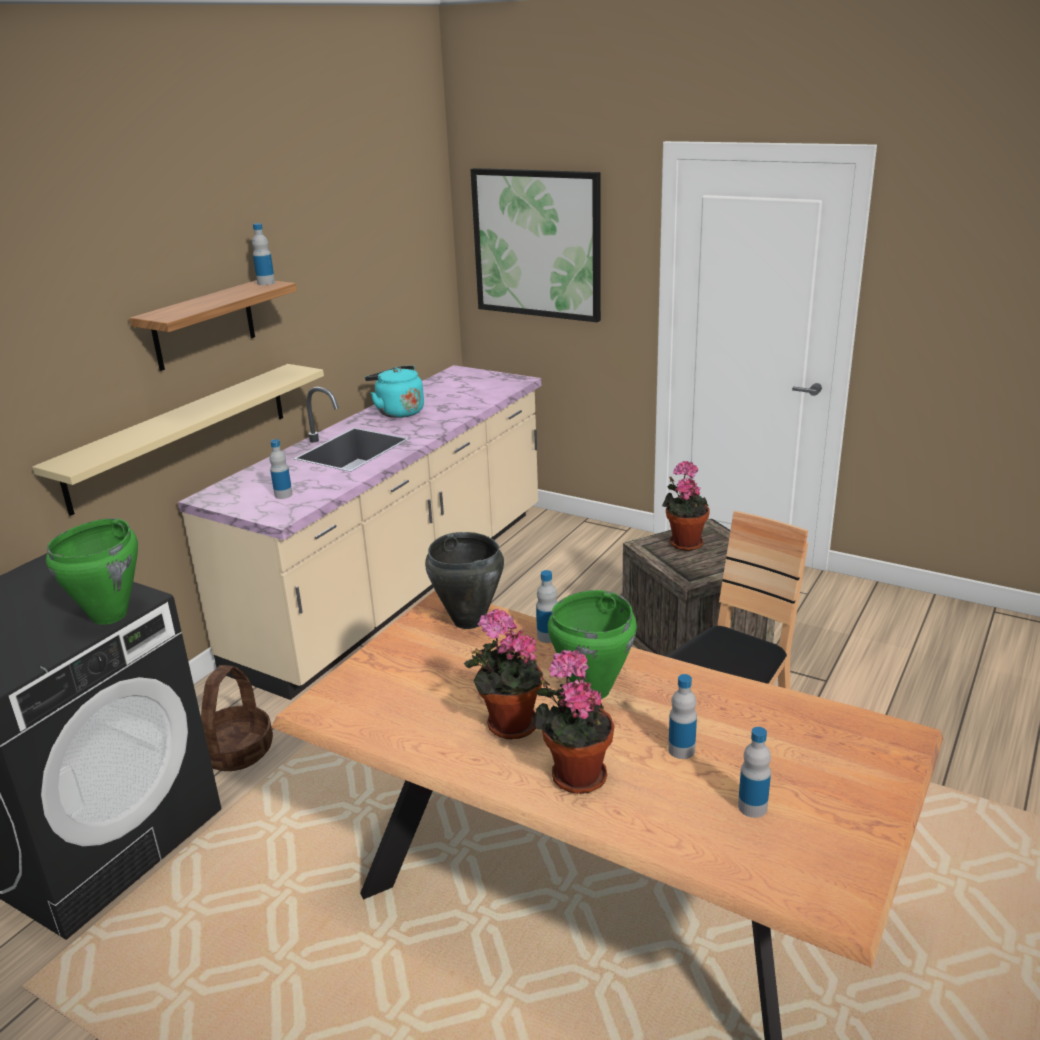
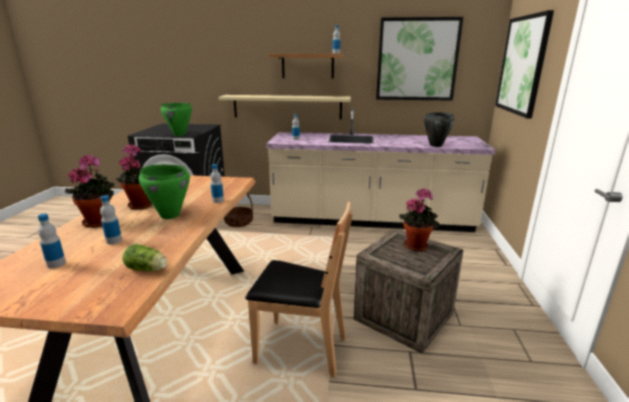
camera: 65 degrees right, 5 degrees down
turquoise kettle [365,366,424,418] -> none
black cooking pot [425,532,504,629] -> black cooking pot moved to [424,112,454,147]
none -> lettuce [122,244,168,271]
none -> picture [376,17,463,101]

